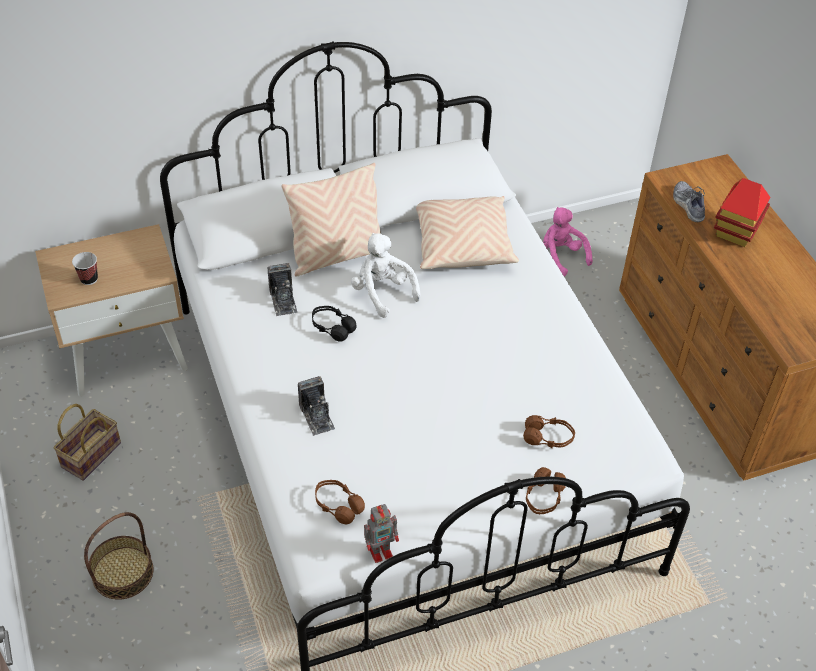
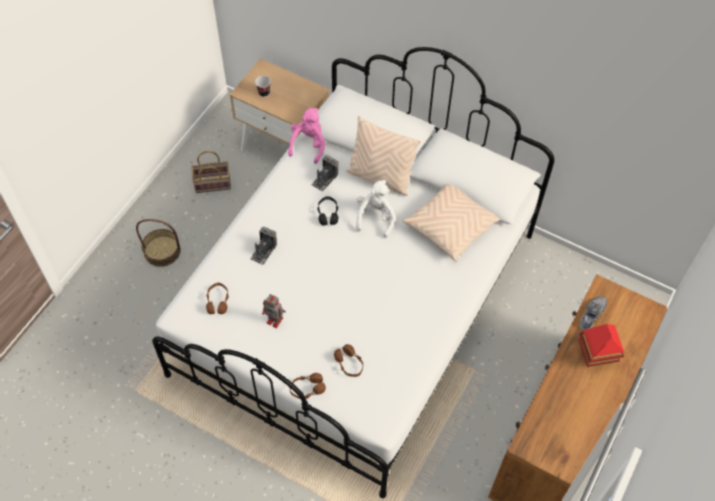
camera: 50 degrees right, 10 degrees up
toy robot [364,504,399,563] -> toy robot moved to [262,294,286,328]
pink plush toy [543,207,593,276] -> pink plush toy moved to [288,108,326,164]

